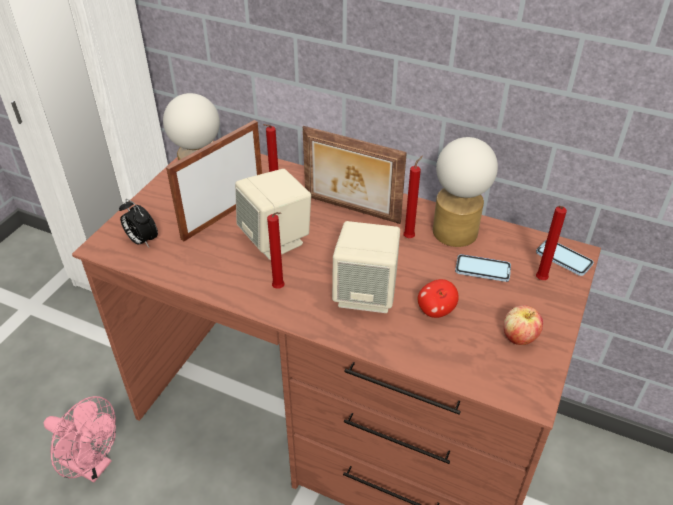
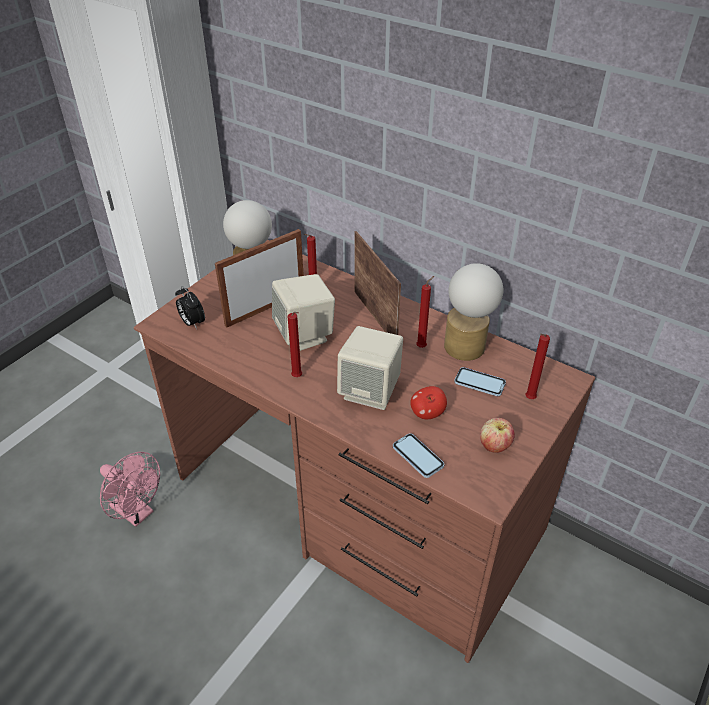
camera: 10 degrees right, 0 degrees up
picture frame [303,126,407,224] -> picture frame turned 150 degrees counterclockwise [355,231,401,335]
phone [536,239,594,276] -> phone moved to [393,434,444,478]

